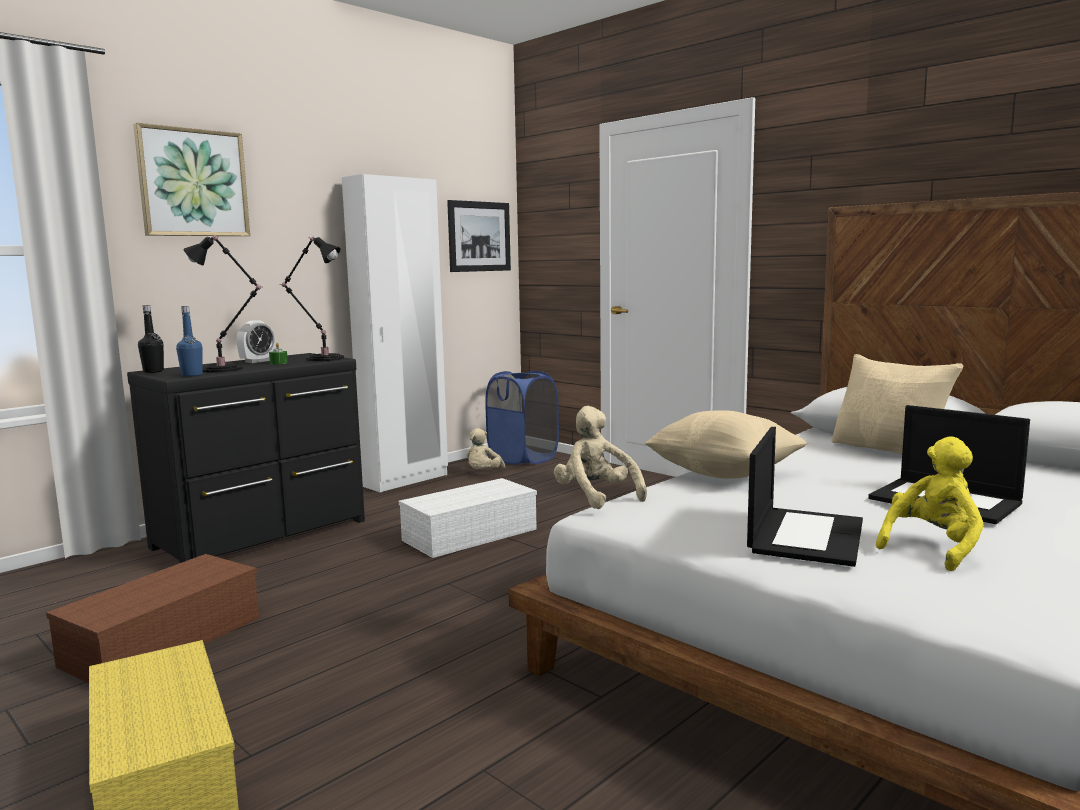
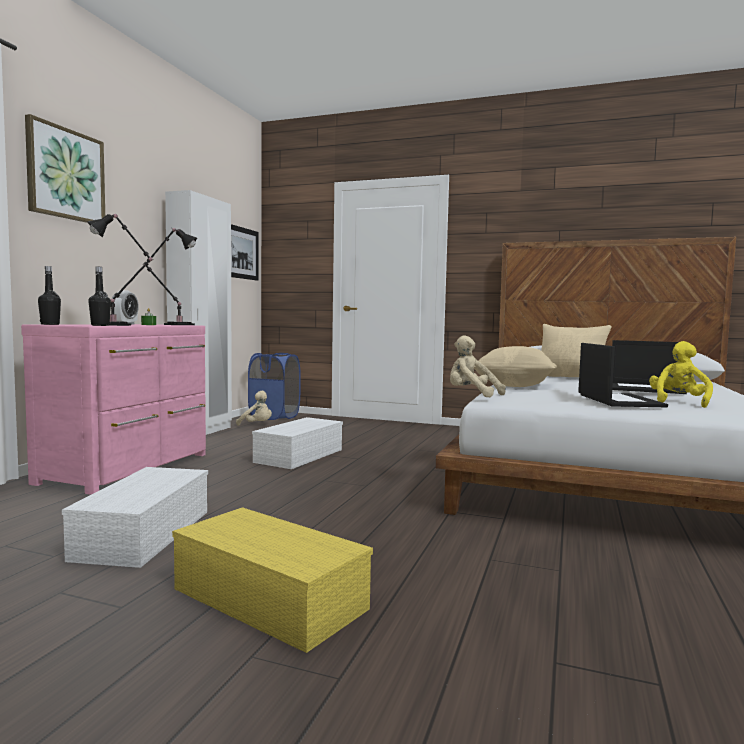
camera: 25 degrees left, 5 degrees down
brown storage box [46,554,259,683] -> white storage box [62,467,208,568]
black dresser [127,353,365,563] -> pink dresser [21,324,206,495]
blue bottle [176,306,203,377] -> black bottle [88,267,111,326]
beige plush toy [466,428,505,469] -> beige plush toy turned 60 degrees counterclockwise [236,391,272,426]

